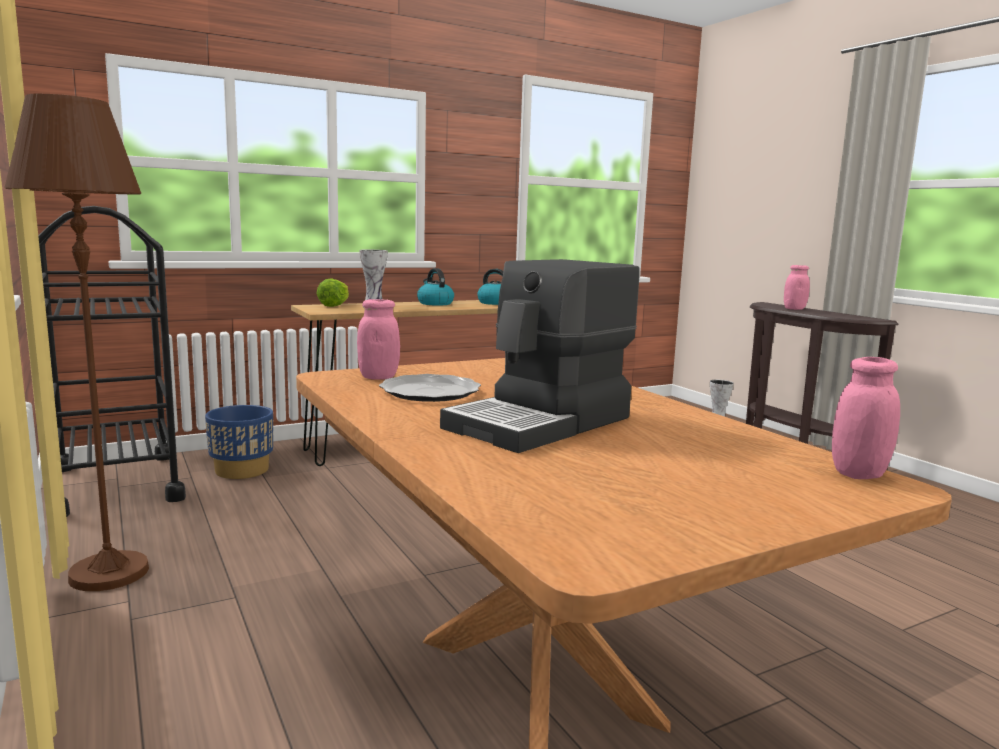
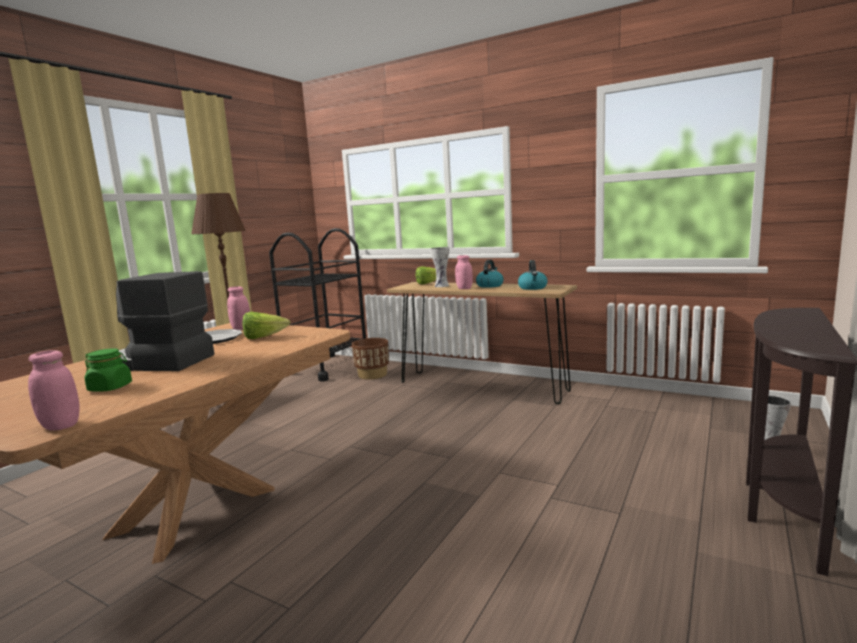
camera: 60 degrees right, 0 degrees up
blue planter [205,405,273,479] -> brown planter [352,338,389,380]
pink jar [784,265,810,310] -> pink jar moved to [455,255,473,289]
none -> green jar [85,348,132,392]
none -> lettuce [242,312,290,339]

